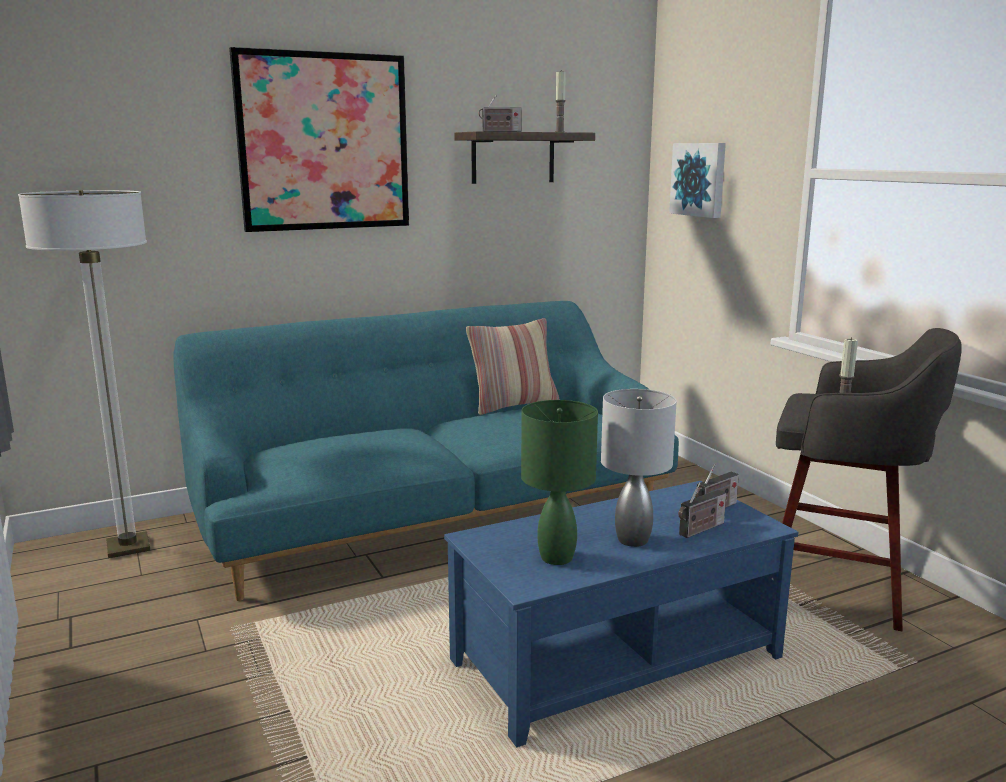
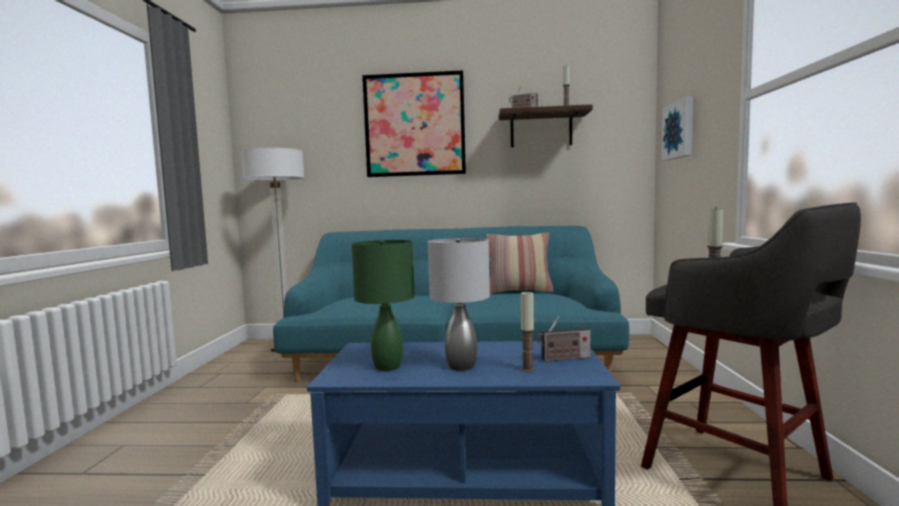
camera: 30 degrees right, 10 degrees down
radio [678,482,726,538] -> candle [520,291,535,372]

